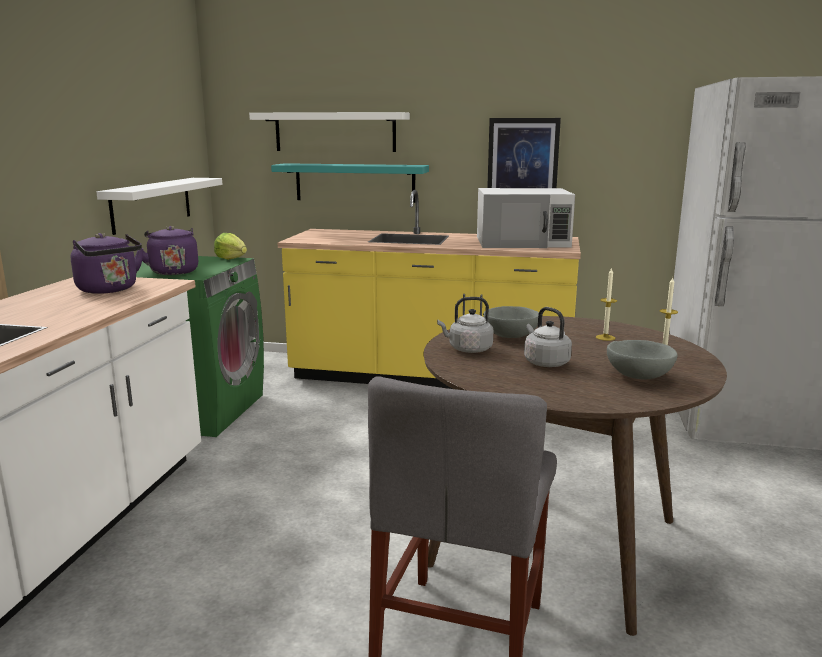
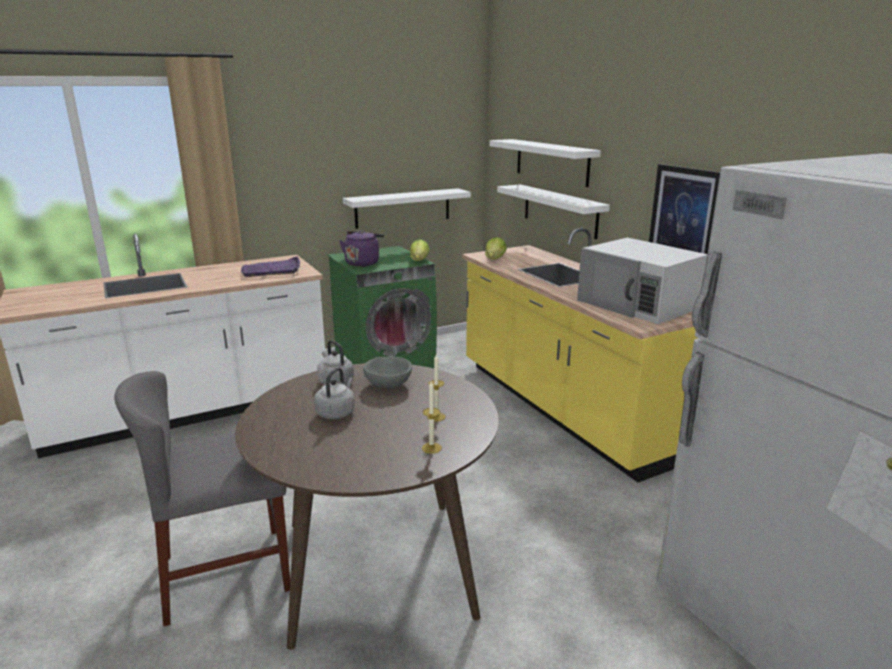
camera: 50 degrees right, 5 degrees up
purple kettle [71,233,143,294] -> purple tray [241,256,300,277]
turquoise shelf [271,163,429,203] -> white shelf [497,184,610,239]
grey bowl [607,340,677,379] -> none
none -> lettuce [485,237,507,259]

